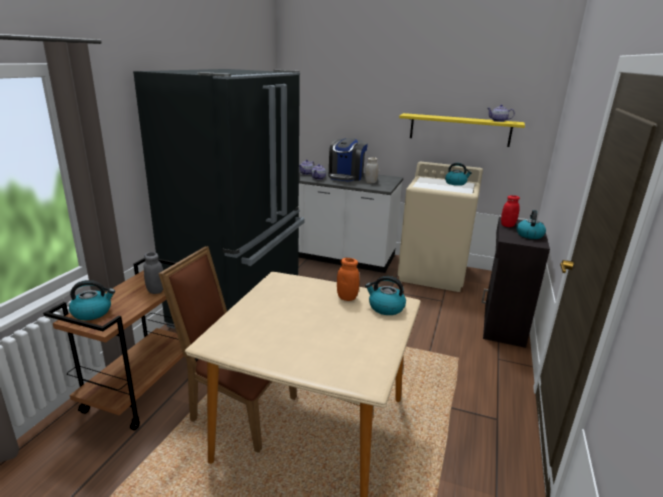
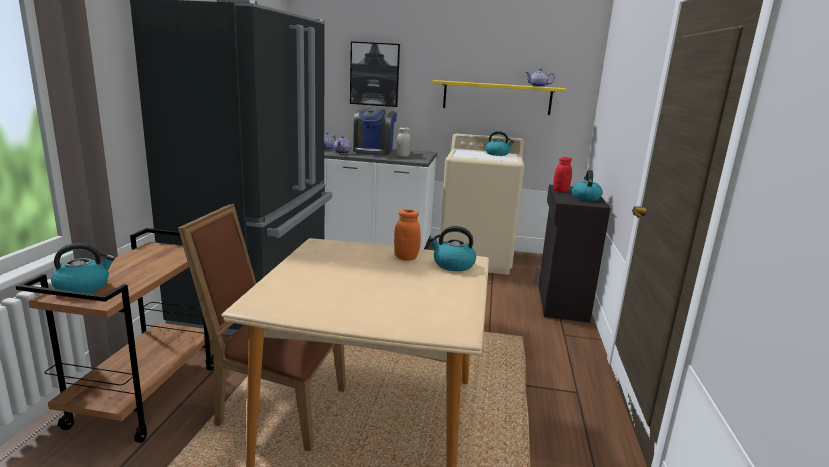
camera: 10 degrees left, 5 degrees down
grey jar [143,252,163,294] -> none
none -> picture [350,41,400,107]

